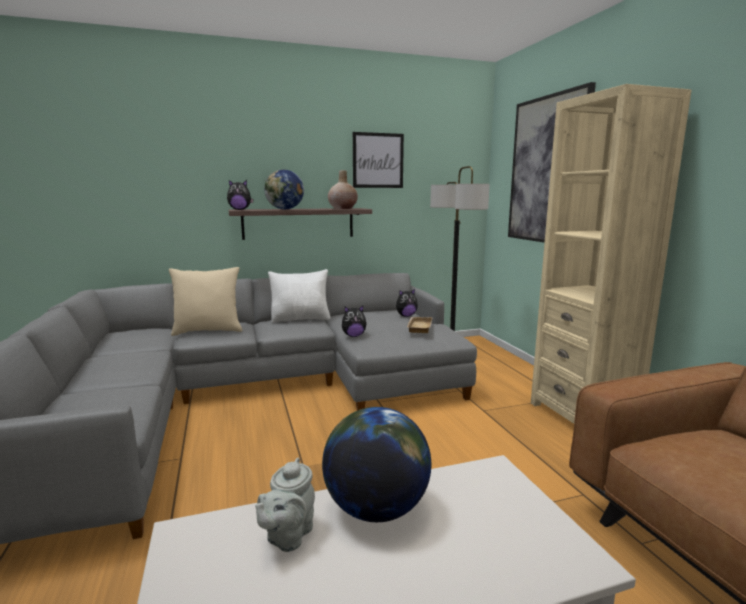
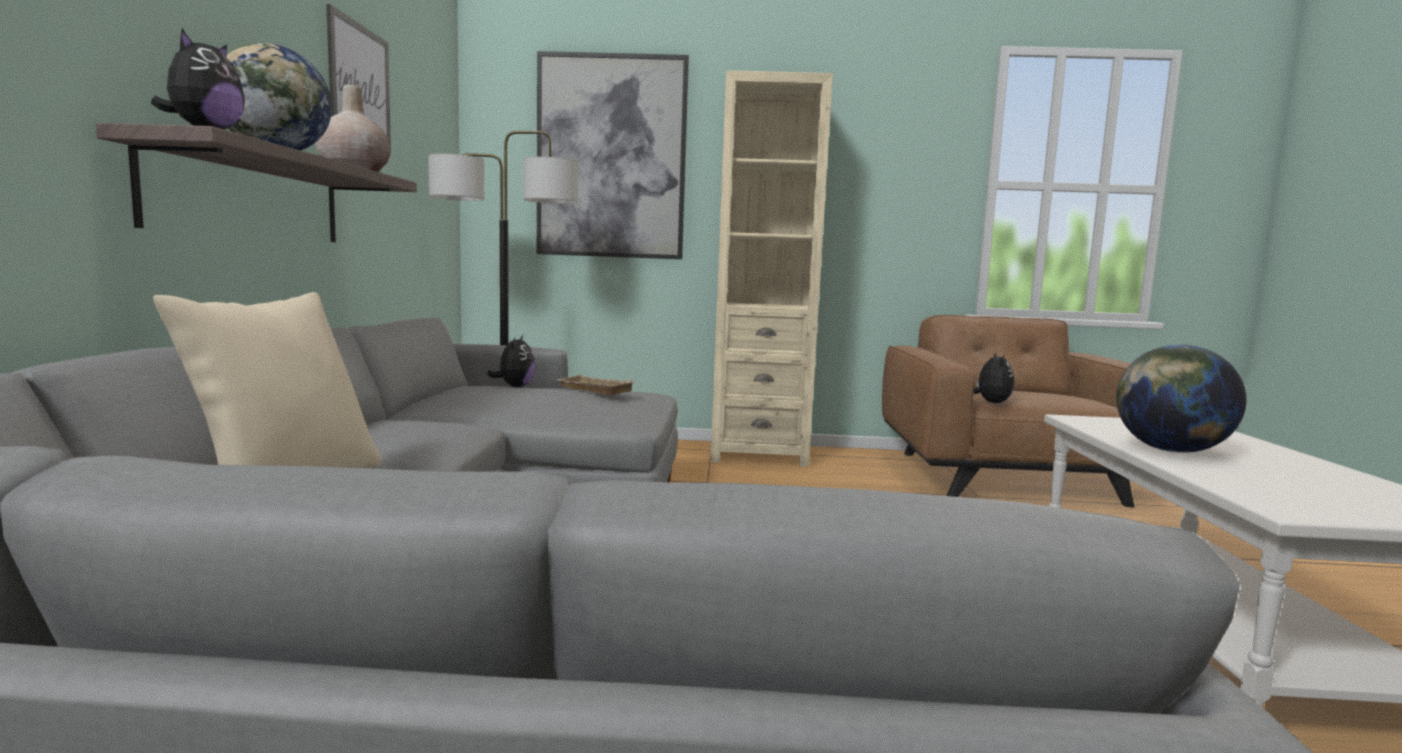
camera: 70 degrees left, 5 degrees down
grey teapot [255,458,315,552] -> none
white pillow [268,269,331,322] -> none
plush toy [342,306,367,337] -> plush toy moved to [973,352,1014,403]

